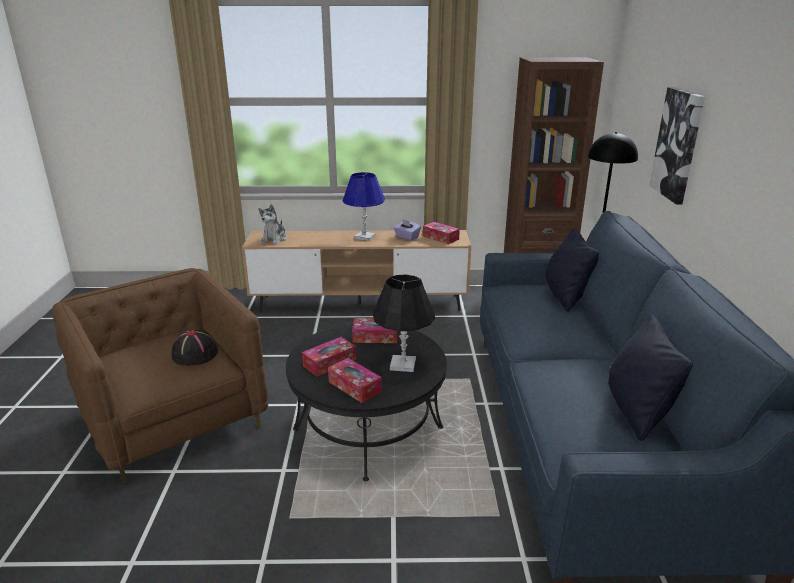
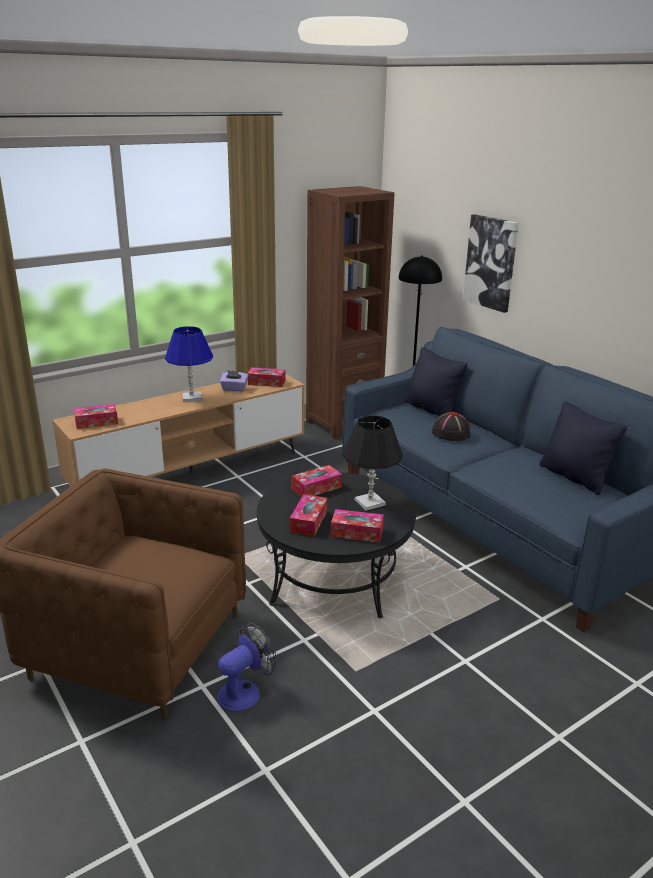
camera: 35 degrees left, 0 degrees up
black hat [172,329,218,366] -> black hat moved to [432,412,470,441]
plush toy [259,204,287,245] -> tissue box [74,404,118,429]
none -> fan [217,622,276,712]

